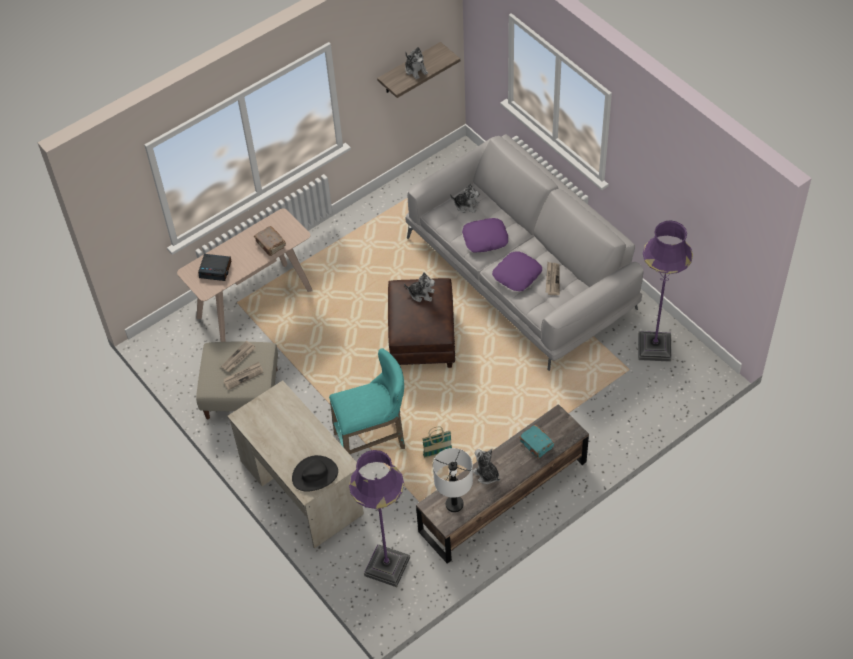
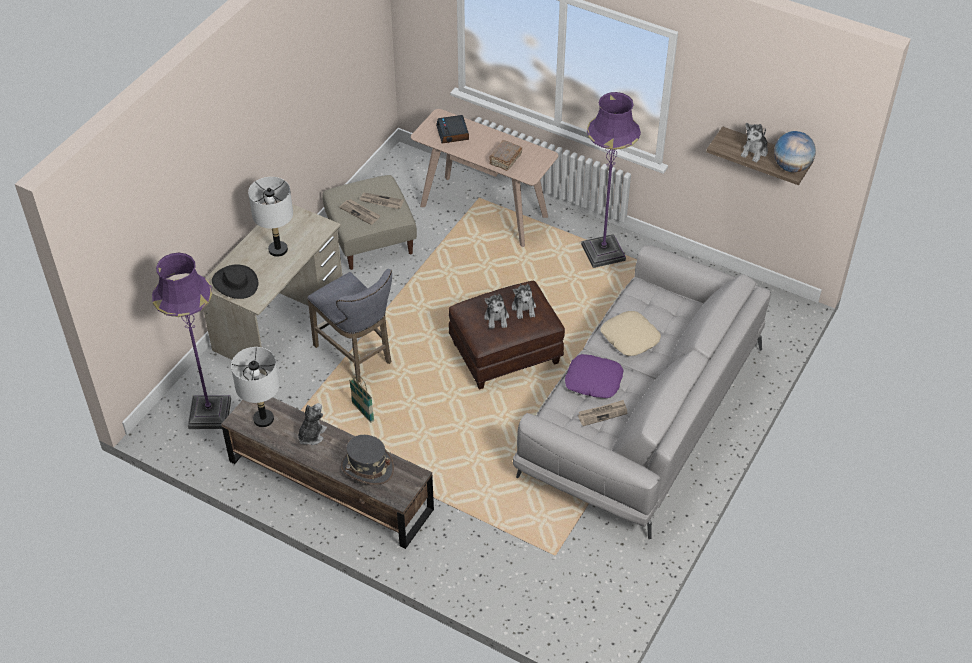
camera: 65 degrees right, 5 degrees down
turquoise stool [329,348,405,454] -> grey stool [307,269,392,383]
plush toy [450,183,480,213] -> plush toy moved to [484,294,509,329]
purple pillow [462,218,508,253] -> beige pillow [601,311,661,356]
turquoise book [519,425,554,459] -> grey hat [341,435,394,485]
purple floor lamp [638,220,693,362] -> purple floor lamp moved to [581,92,641,268]
none -> white table lamp [248,177,293,257]
none -> globe [774,131,816,172]

